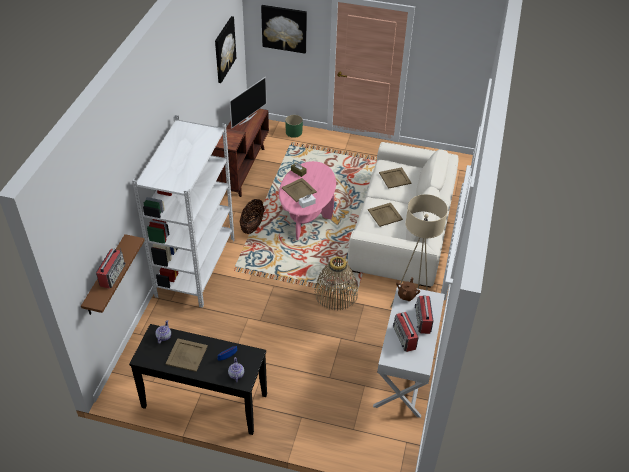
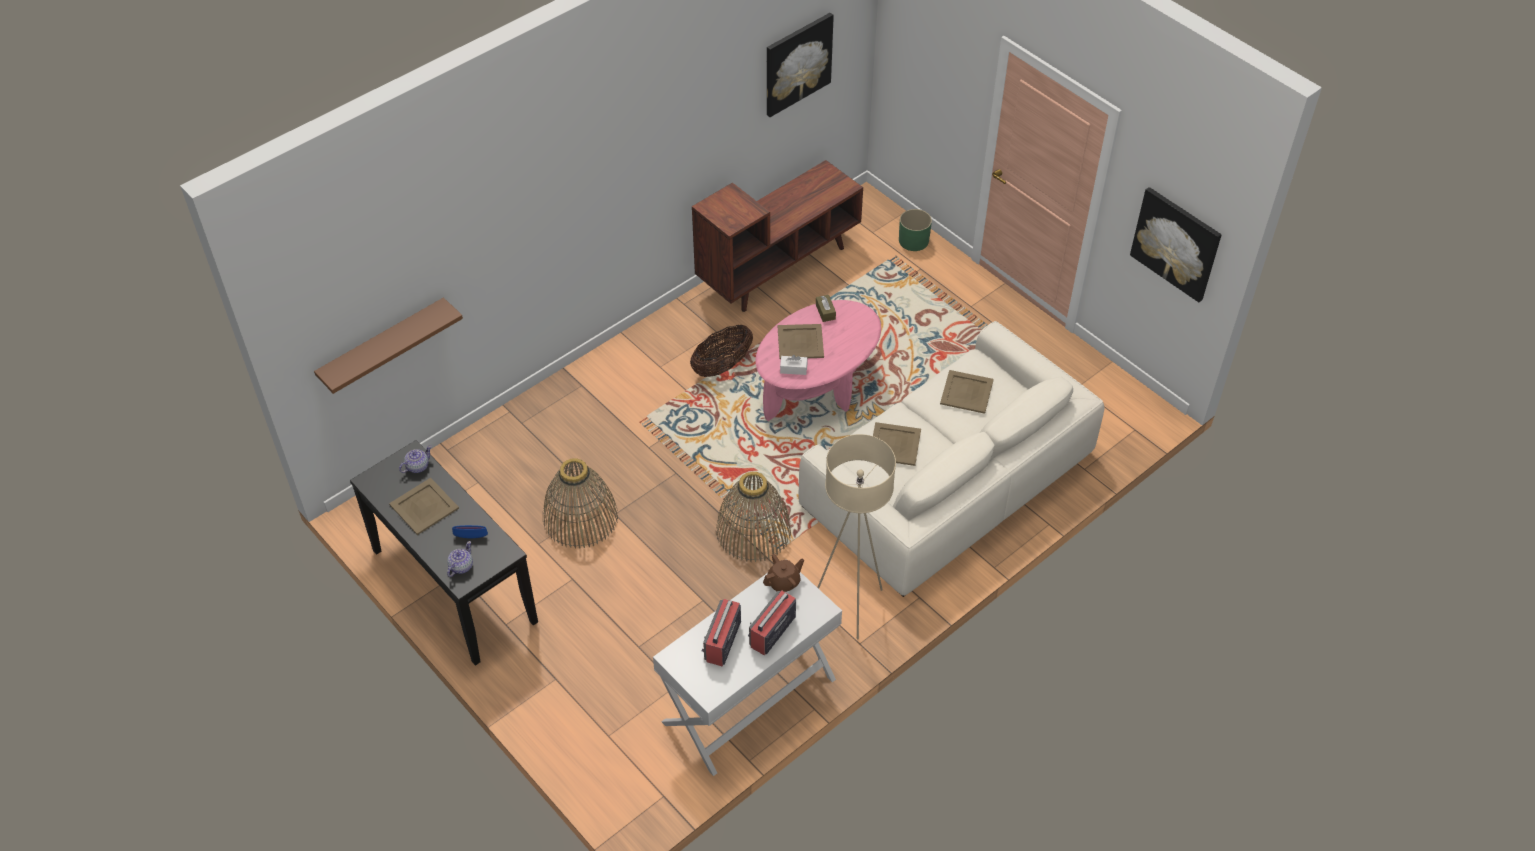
camera: 35 degrees right, 5 degrees up
radio [96,248,126,289] -> none
white bookcase [132,115,235,308] -> none
television [229,77,267,128] -> none
picture [261,5,307,54] -> picture moved to [1130,187,1222,302]
none -> basket [544,458,618,549]

